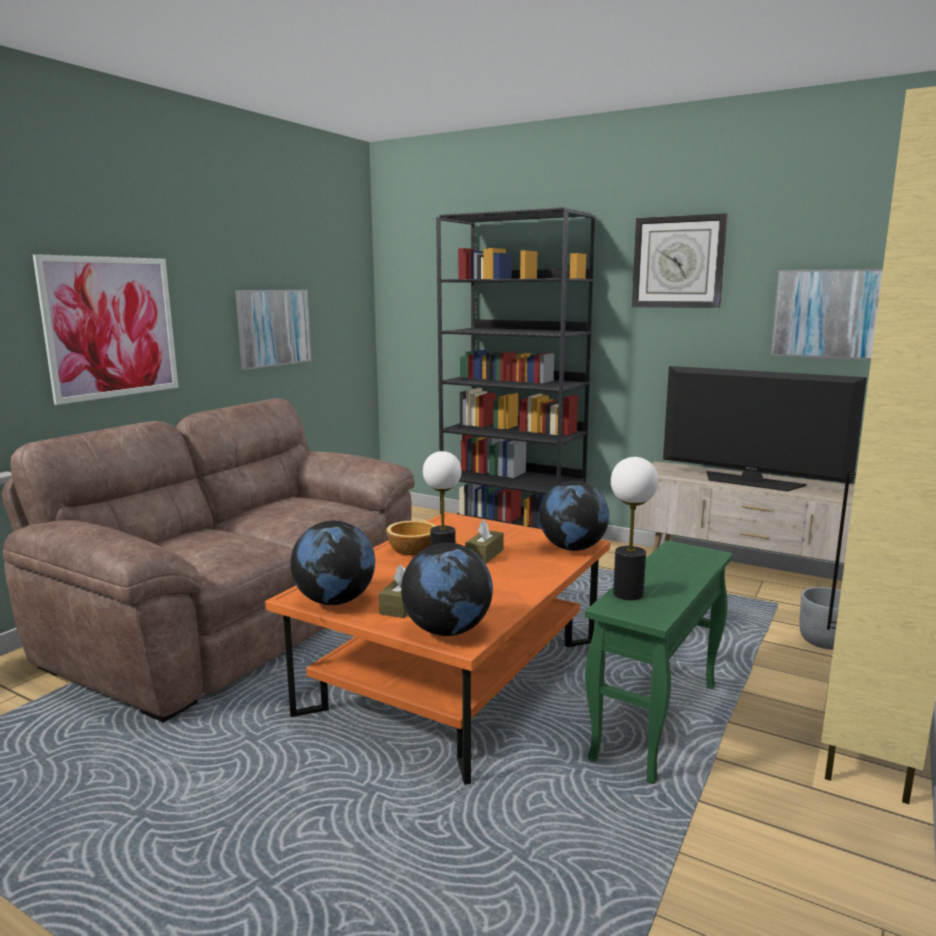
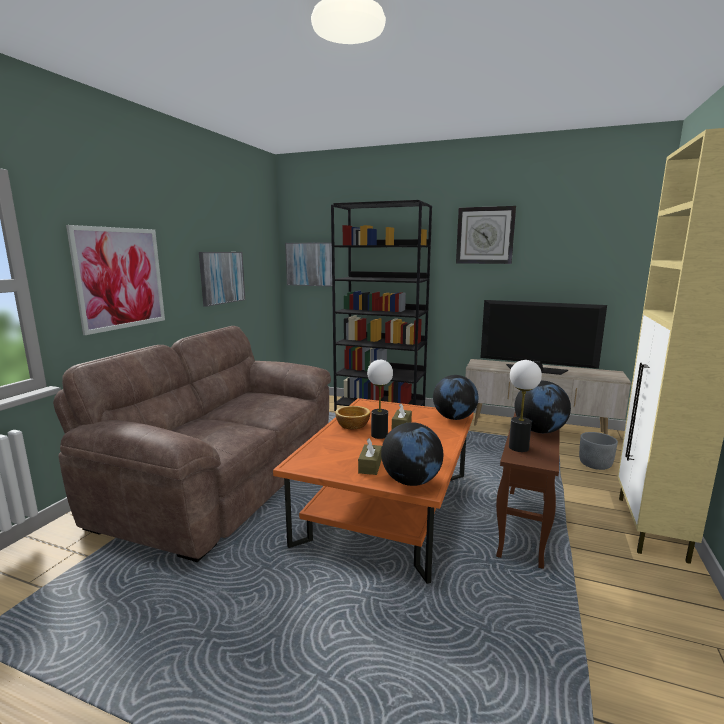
camera: 10 degrees left, 0 degrees up
globe [290,521,375,605] -> globe moved to [515,381,571,433]
green side table [585,541,733,784] -> brown side table [496,413,560,569]
picture [770,269,883,360] -> picture moved to [285,242,332,287]

